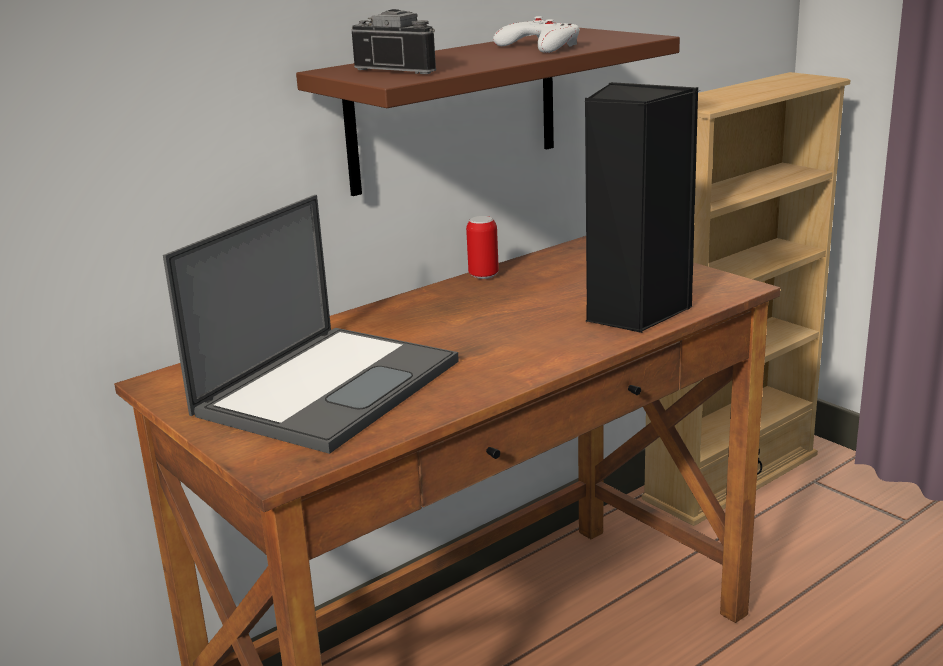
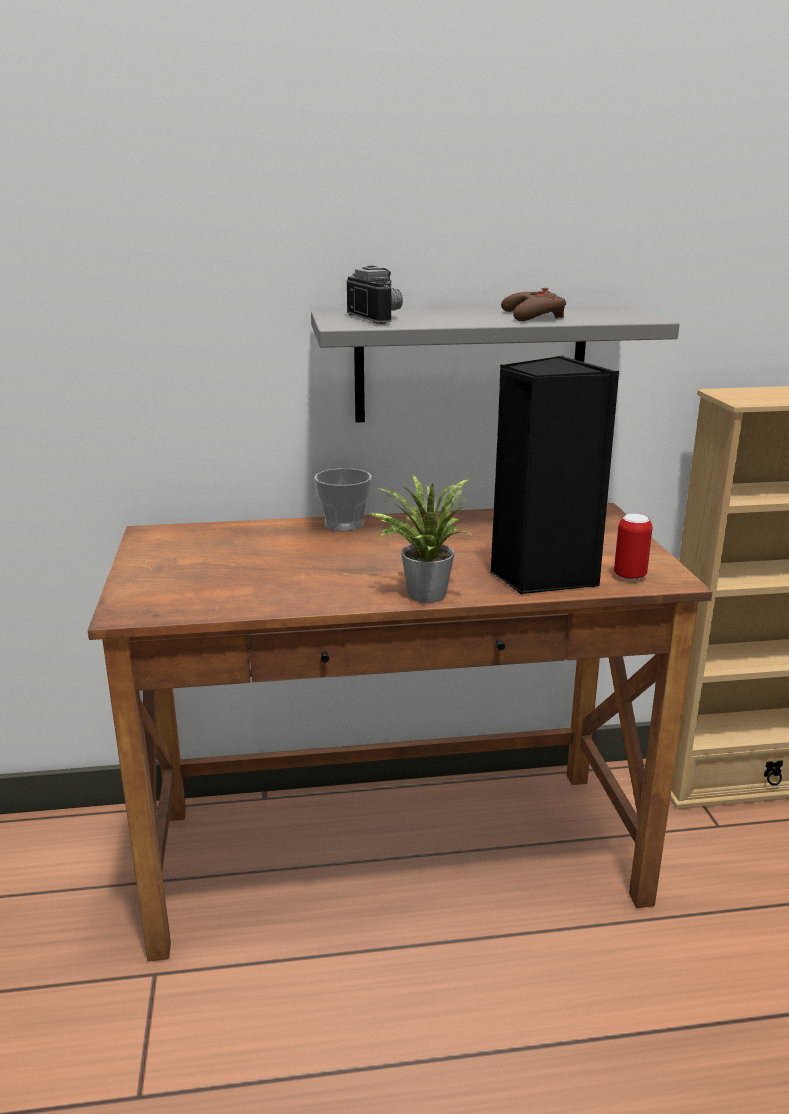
camera: 30 degrees right, 0 degrees up
laptop [163,195,459,454] -> none
brown shelf [296,28,680,196] -> grey shelf [311,305,680,422]
can [466,216,499,279] -> can moved to [614,514,652,581]
white game controller [493,16,580,53] -> brown game controller [501,288,566,321]
none -> cup [314,468,372,531]
none -> potted plant [370,475,472,603]

